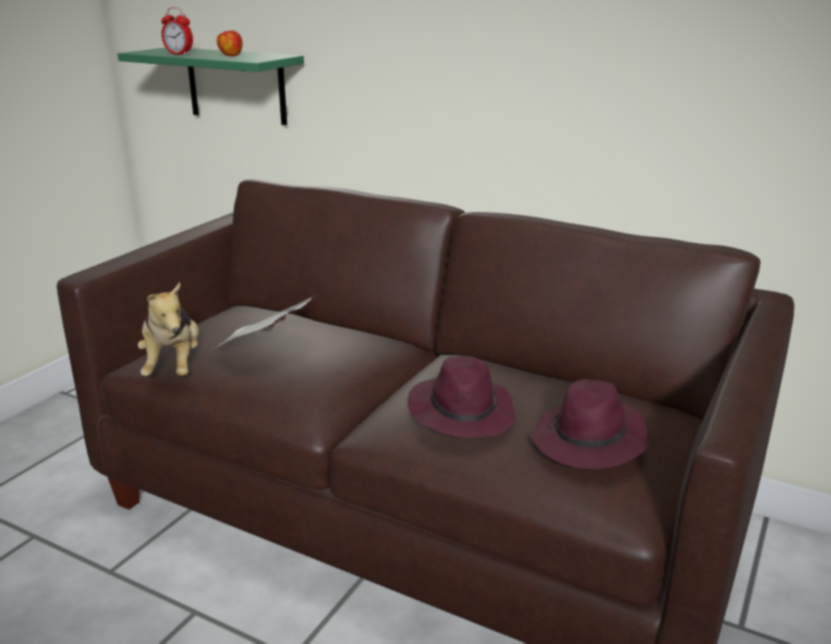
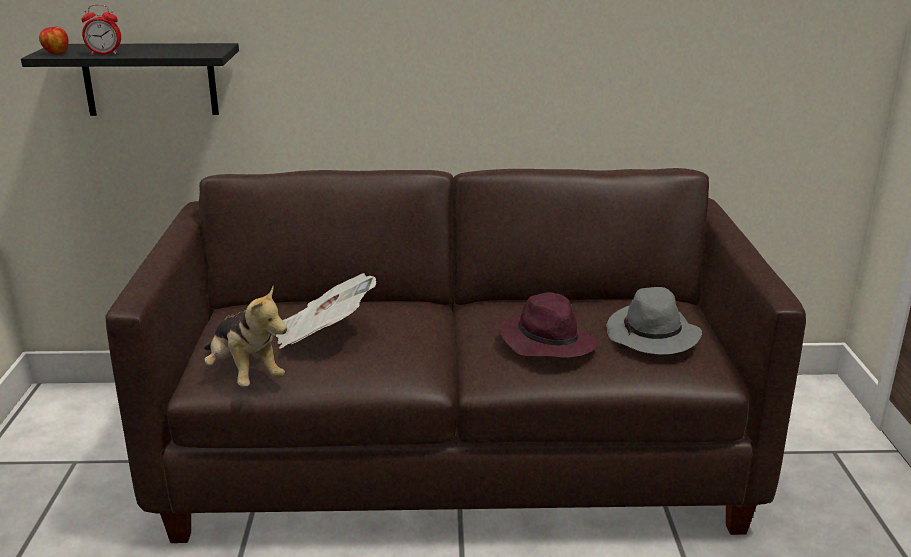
camera: 30 degrees left, 0 degrees up
green shelf [118,47,304,125] -> black shelf [21,43,239,116]
apple [217,30,243,56] -> apple moved to [39,26,69,54]
purple hat [530,379,649,469] -> grey hat [606,287,702,355]

